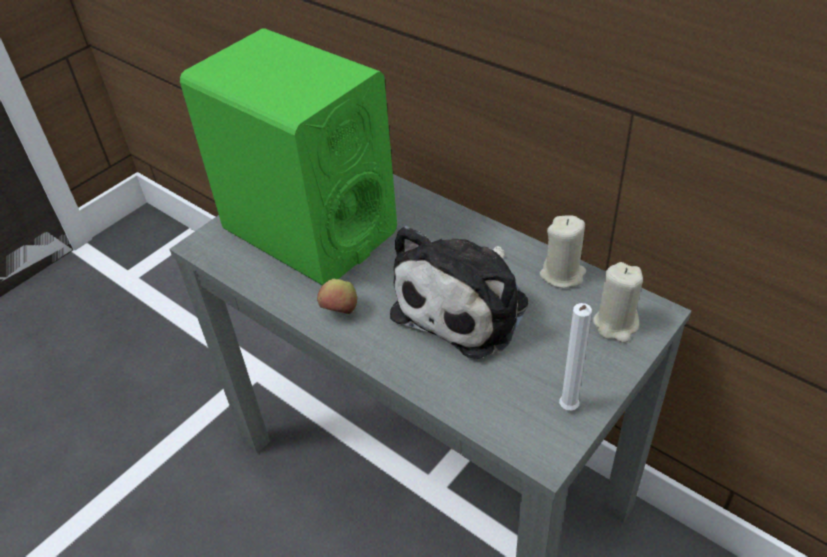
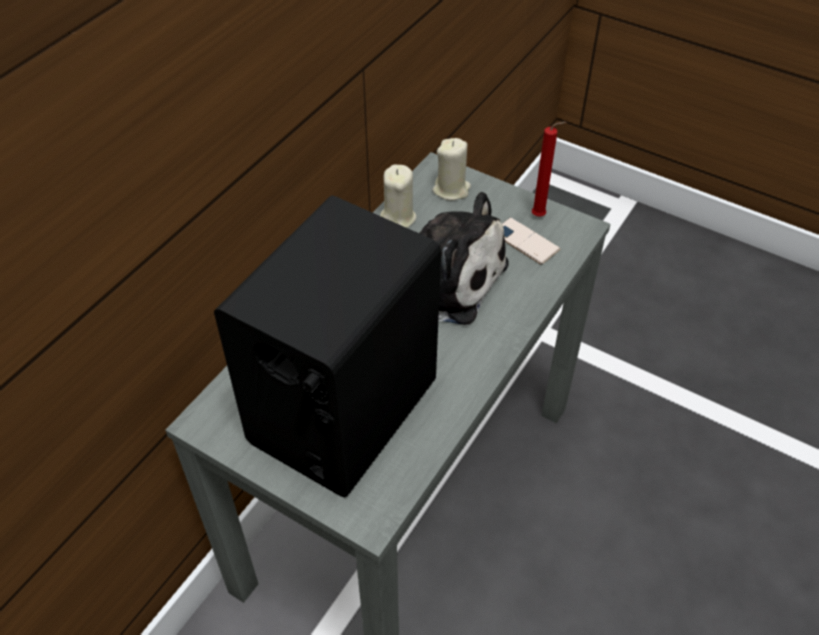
camera: 100 degrees left, 5 degrees up
green speaker [180,28,397,285] -> black speaker [214,195,441,497]
apple [317,279,357,314] -> none
white candle [559,303,592,411] -> red candle [532,121,566,217]
none -> phone [502,217,560,265]

